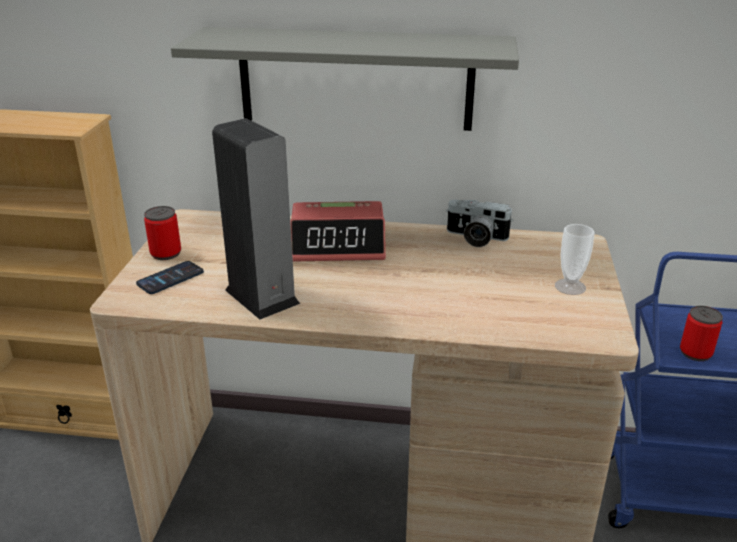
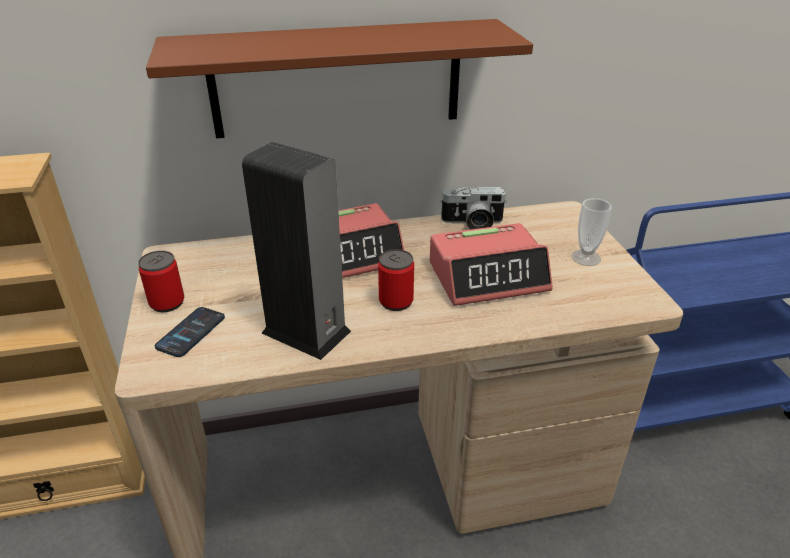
camera: 20 degrees left, 5 degrees up
grey shelf [171,27,519,131] -> brown shelf [146,19,533,138]
can [680,306,723,361] -> can moved to [378,249,414,311]
none -> alarm clock [430,223,553,306]

